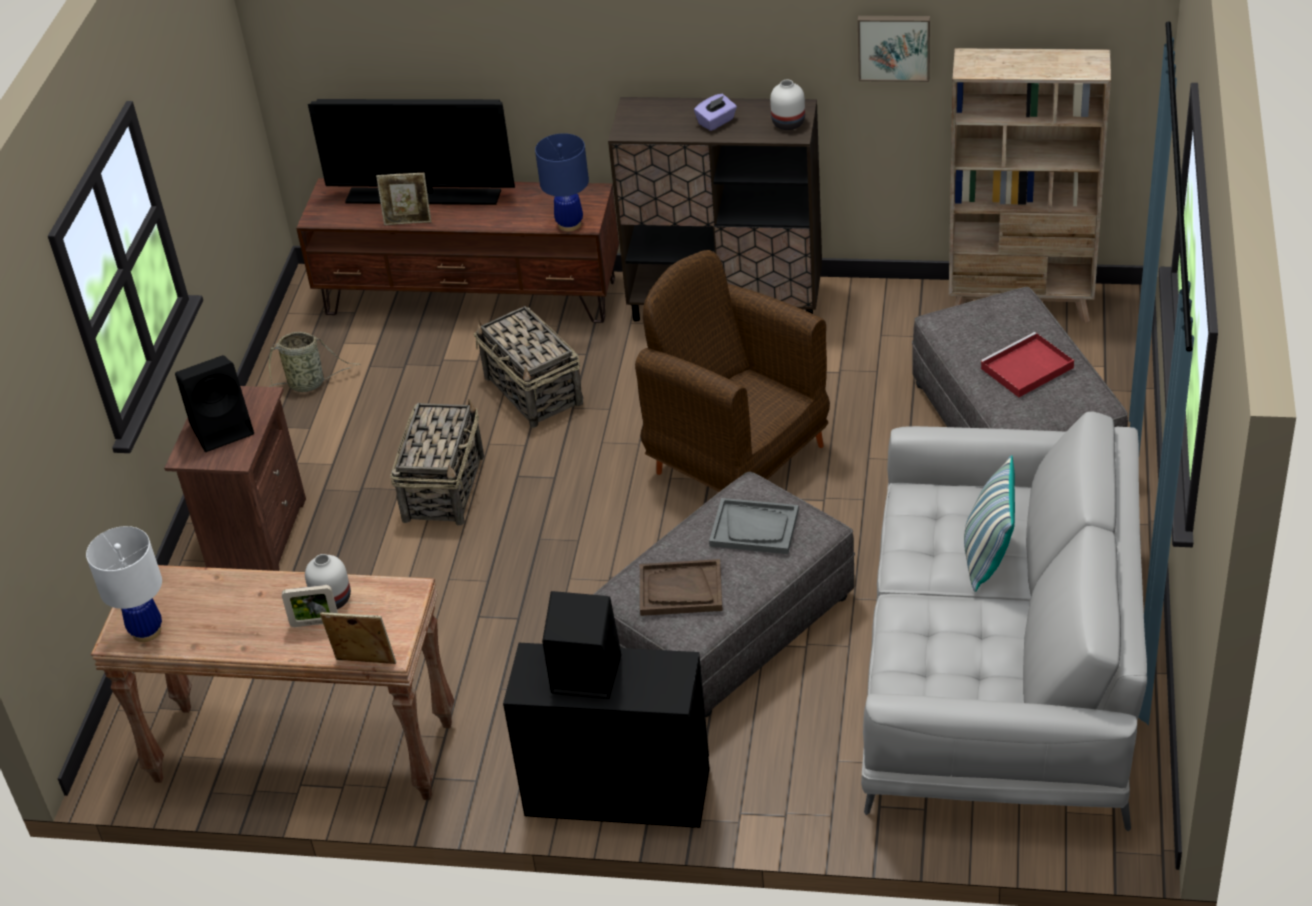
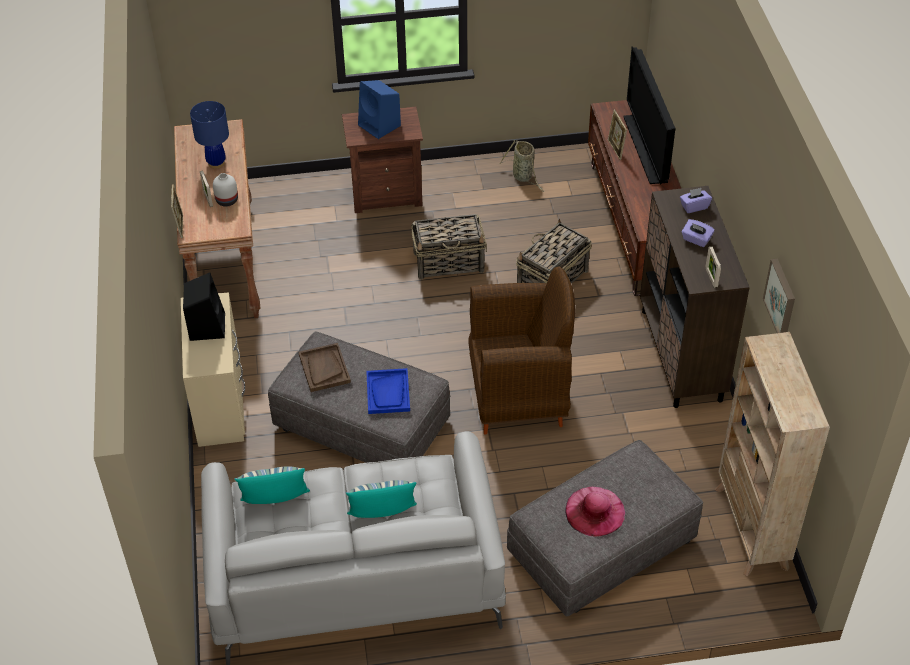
camera: 70 degrees right, 5 degrees up
white table lamp [86,526,162,642] -> none
black speaker [175,355,254,452] -> blue speaker [358,80,401,139]
black dresser [503,643,710,828] -> beige dresser [181,292,245,447]
blue table lamp [535,133,589,231] -> blue table lamp moved to [190,101,229,169]
brown armchair [635,250,830,492] -> brown armchair turned 60 degrees clockwise [468,266,575,435]
grey tray [709,498,799,554] -> blue tray [366,368,410,414]
white vase [770,80,805,130] -> picture frame [706,247,721,288]
red tray [980,332,1074,397] -> pink hat [565,487,625,537]
none -> pillow [234,466,310,504]
none -> purple tissue box [680,188,712,213]

